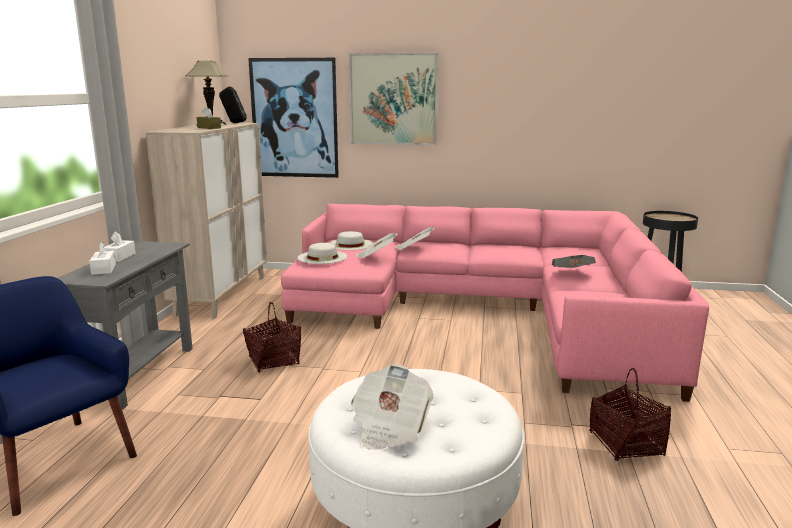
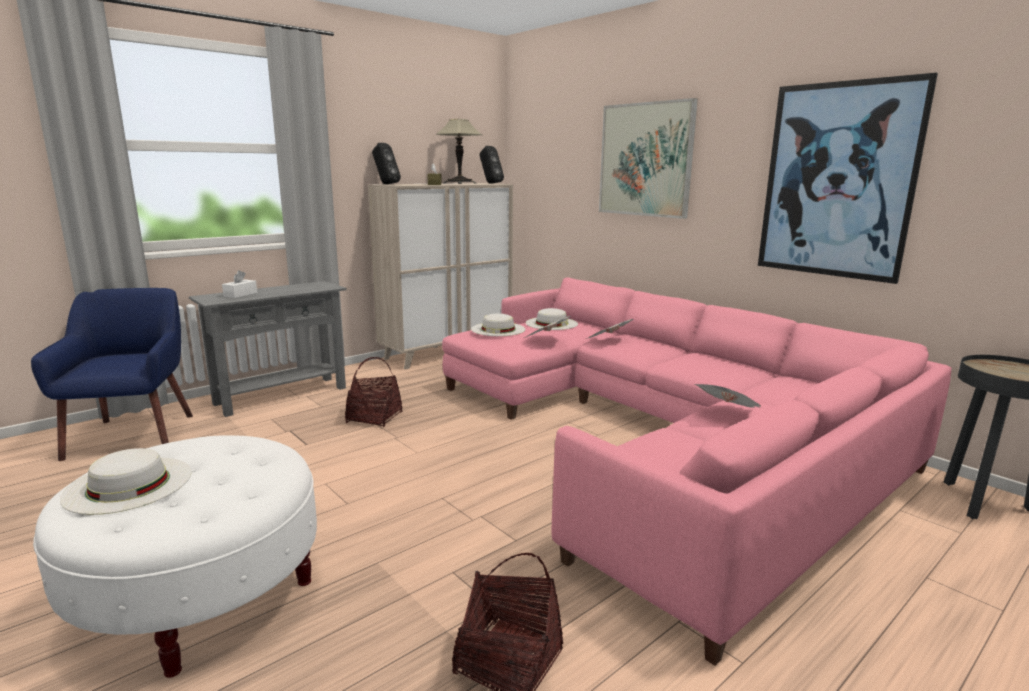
camera: 40 degrees right, 0 degrees up
white tissue box [104,231,136,262] -> none
picture [248,58,339,178] -> picture moved to [758,73,938,284]
newspaper [351,364,434,450] -> white hat [60,448,192,515]
none -> black speaker [372,143,401,184]

